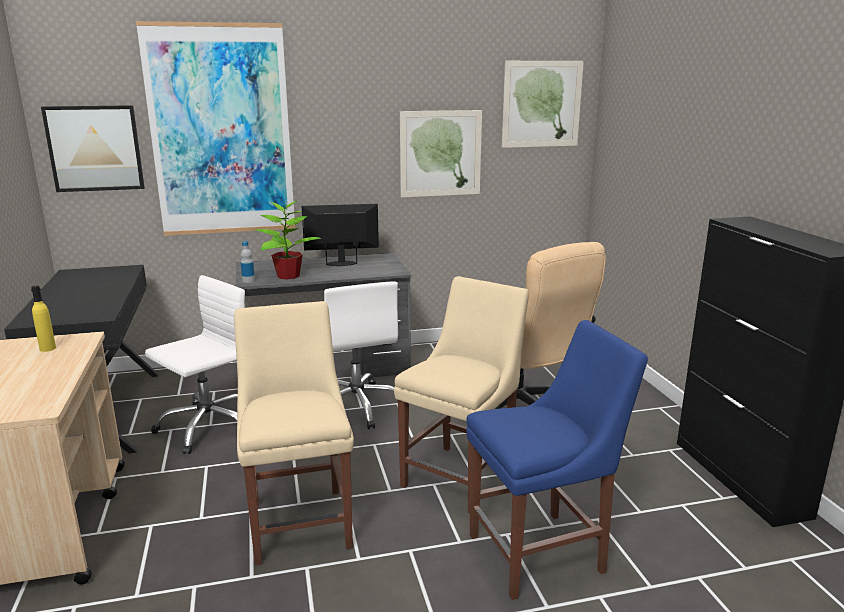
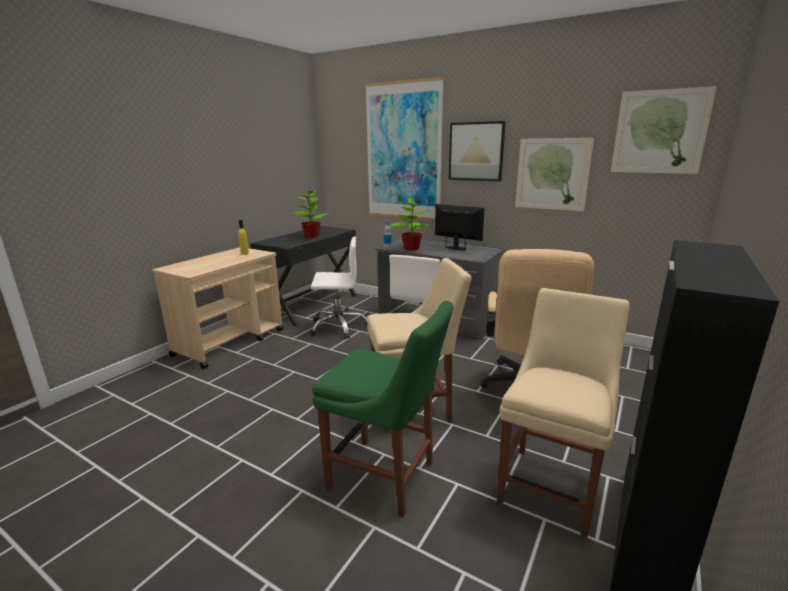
camera: 45 degrees right, 0 degrees up
picture [41,105,145,192] -> picture moved to [448,121,506,182]
beige chair [234,301,354,565] -> beige chair moved to [497,288,630,538]
blue chair [466,320,648,600] -> green chair [312,301,453,517]
none -> potted plant [293,189,331,238]

